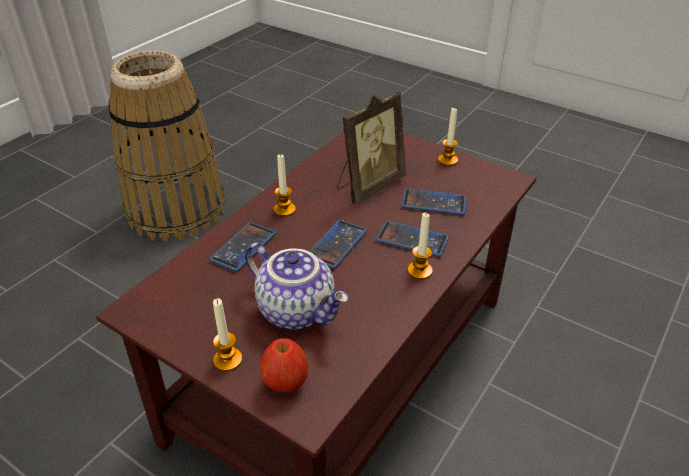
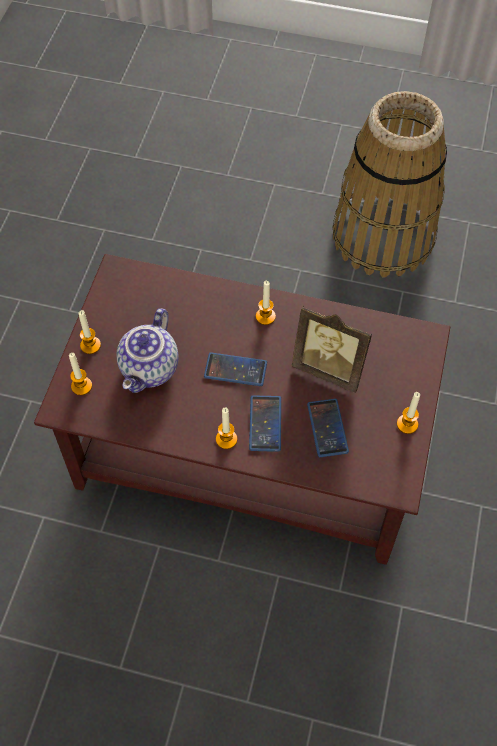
camera: 70 degrees right, 20 degrees up
phone [209,222,276,272] -> none
apple [260,338,308,392] -> candle [69,353,92,395]

